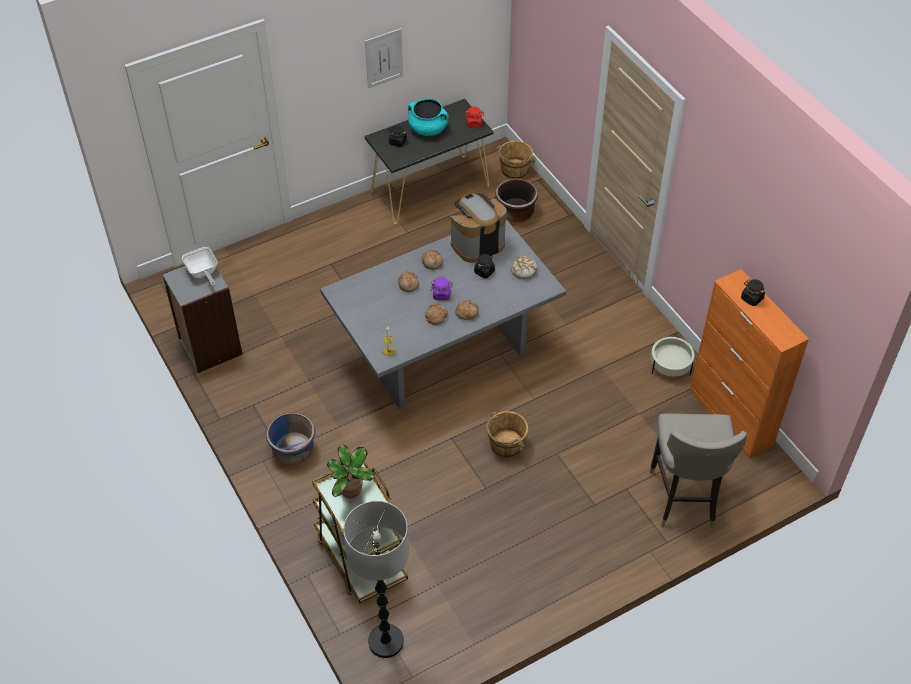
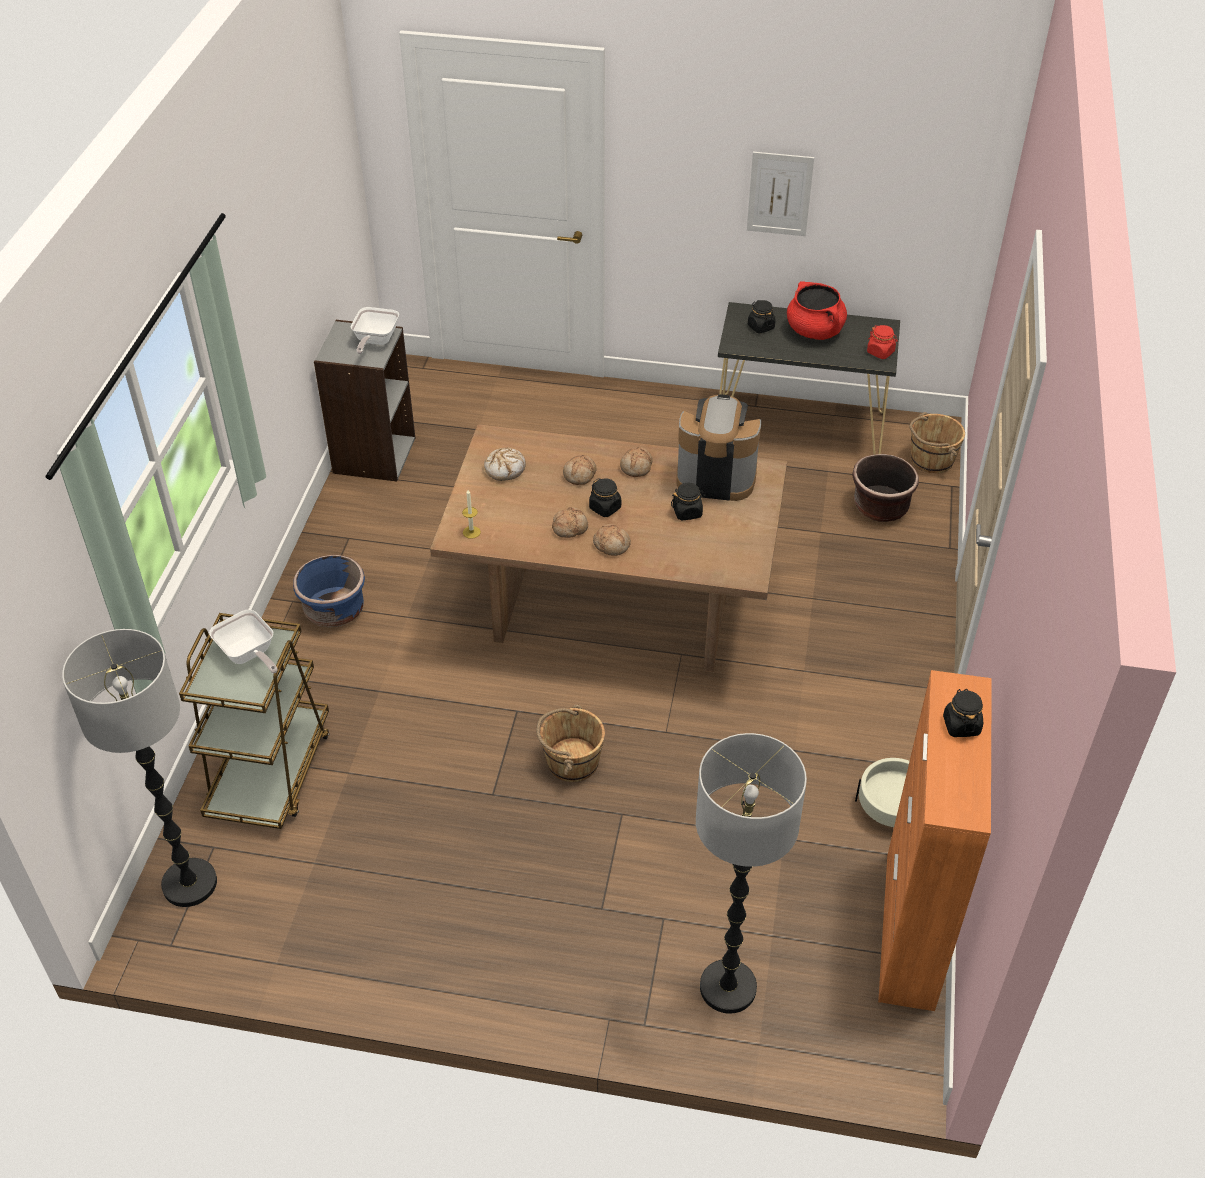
camera: 40 degrees right, 5 degrees down
grey dining table [320,219,566,410] -> brown dining table [430,424,787,672]
potted plant [327,444,375,499] -> frying pan [209,610,277,673]
turquoise cooking pot [408,99,449,136] -> red cooking pot [787,281,847,340]
purple jar [431,277,453,300] -> black jar [589,478,621,517]
bread [511,256,538,279] -> bread moved to [484,447,526,481]
grey stool [649,413,747,528] -> floor lamp [696,733,807,1013]

